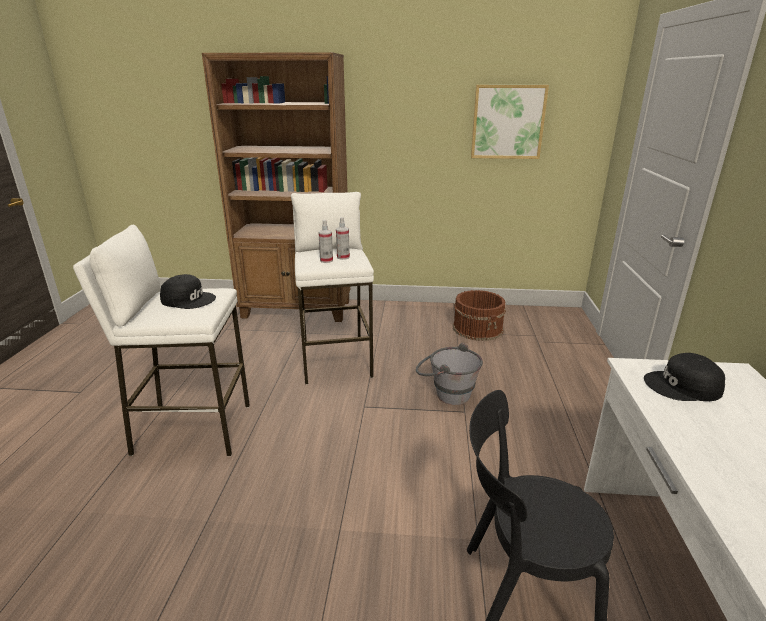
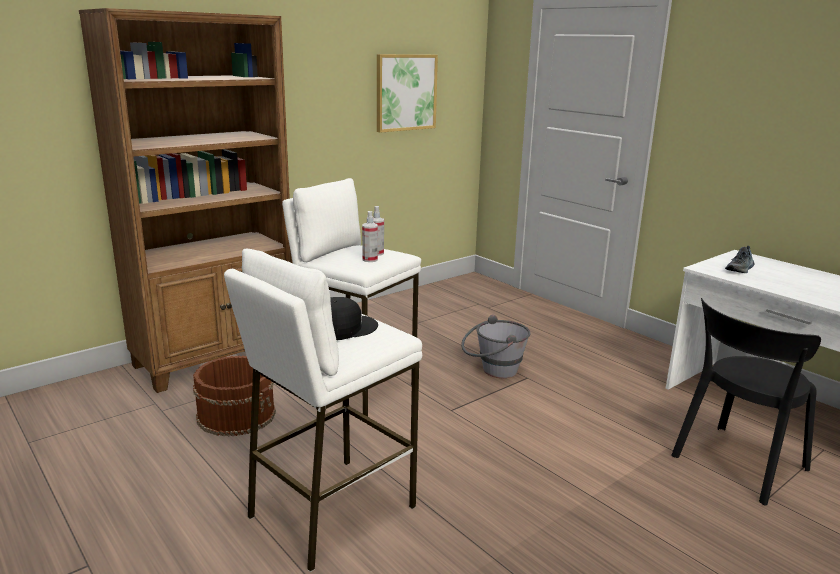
camera: 45 degrees left, 5 degrees down
brown bucket [453,290,506,341] -> brown bucket moved to [193,356,276,437]
black cap [644,353,725,401] -> shoe [725,246,755,273]

